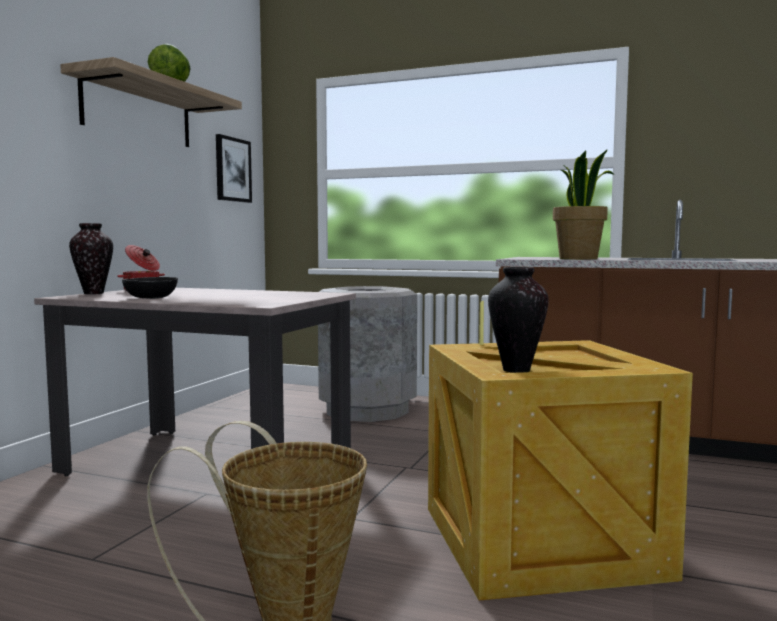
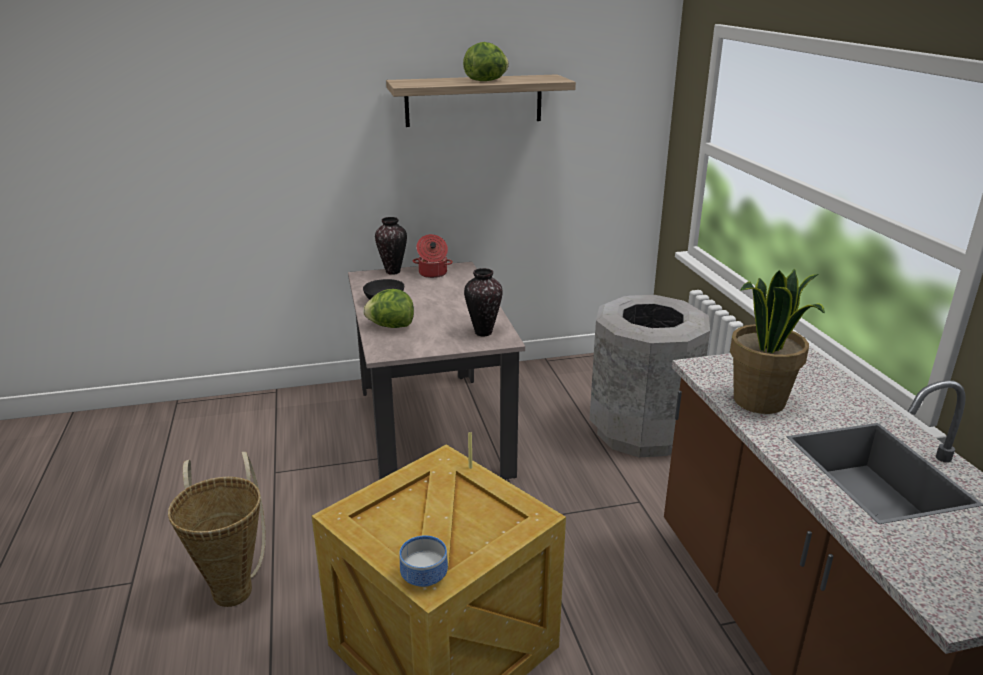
camera: 55 degrees right, 20 degrees up
picture [216,134,252,203] -> none
vase [488,267,549,373] -> vase moved to [464,268,503,336]
none -> lettuce [363,289,414,328]
none -> bowl [399,535,448,587]

